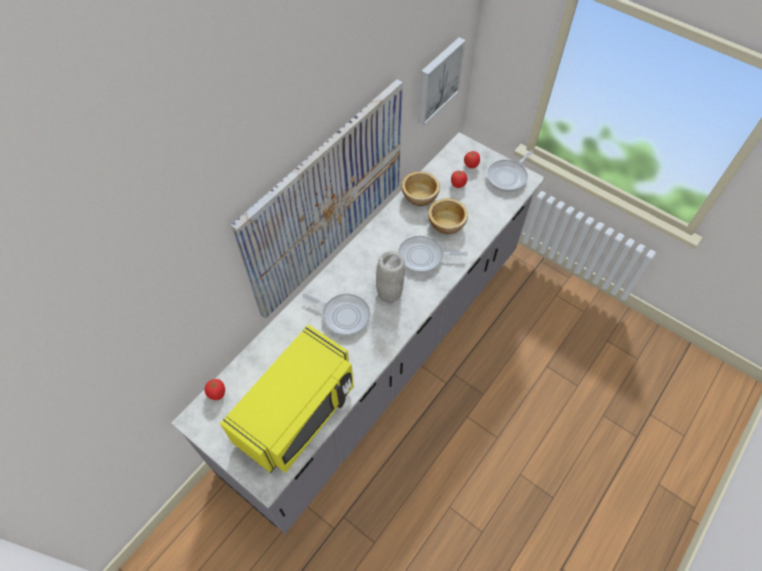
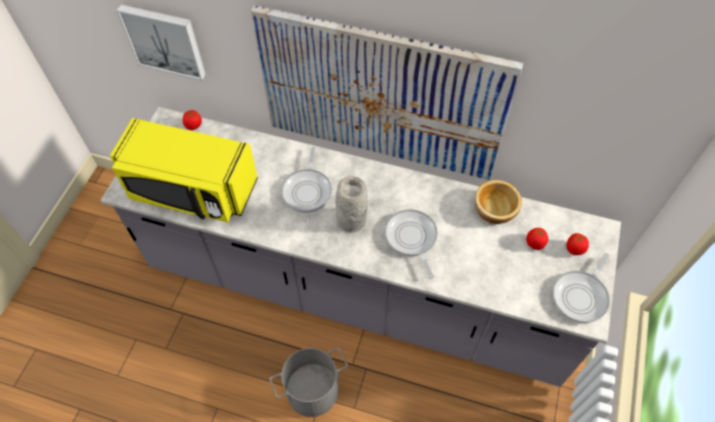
camera: 70 degrees right, 0 degrees up
picture [418,37,466,125] -> picture moved to [116,5,206,81]
bowl [428,198,468,234] -> none
frying pan [486,150,533,192] -> frying pan turned 75 degrees counterclockwise [553,253,610,323]
none -> grey bucket [270,348,348,417]

